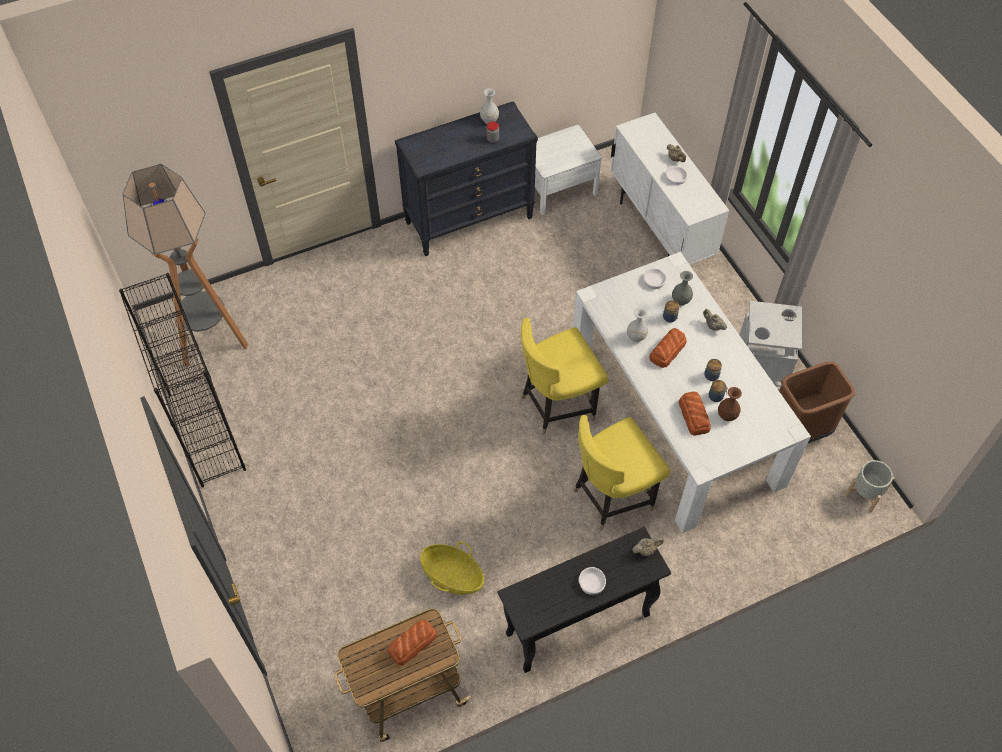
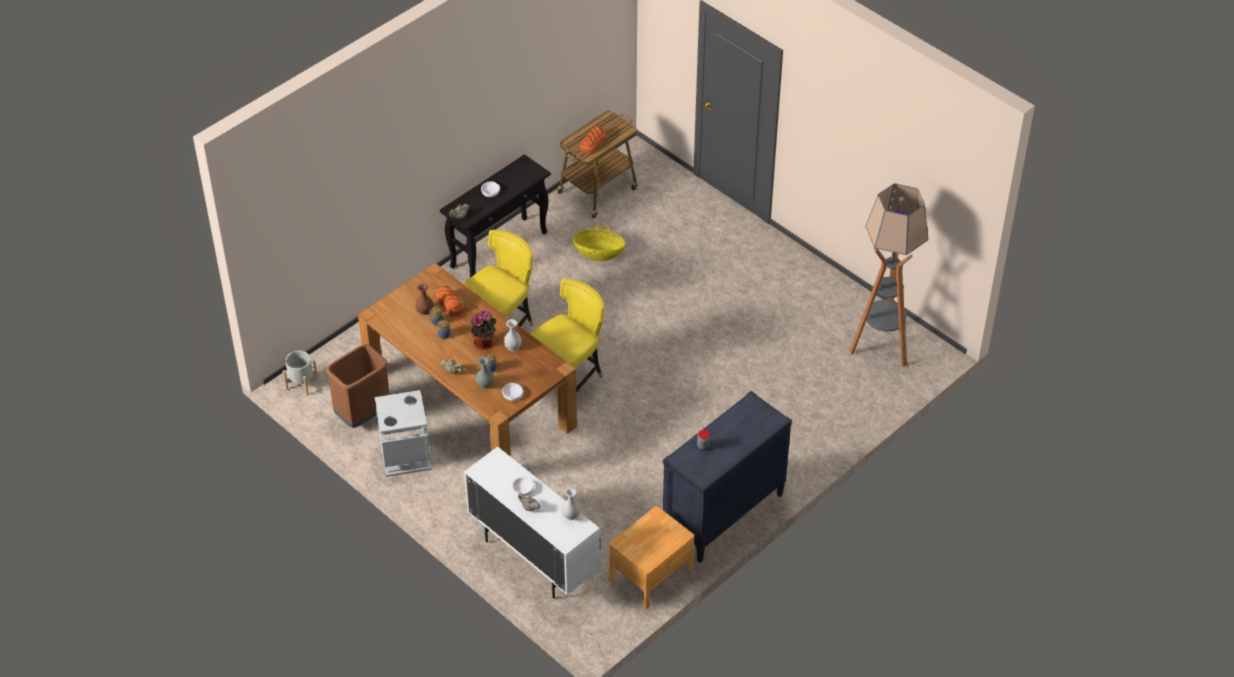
camera: 160 degrees right, 10 degrees down
black bookcase [119,273,246,487] -> none
white vase [480,88,499,124] -> white vase moved to [561,488,581,520]
white nightstand [535,125,602,215] -> brown nightstand [609,506,694,609]
white dining table [573,252,811,533] -> brown dining table [358,263,577,457]
bread [649,328,687,368] -> potted plant [471,310,496,350]

